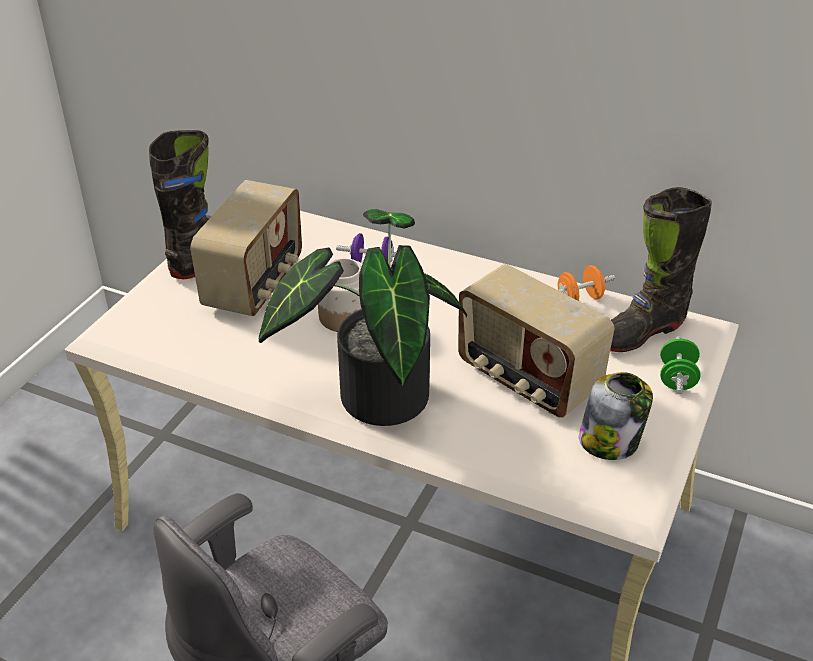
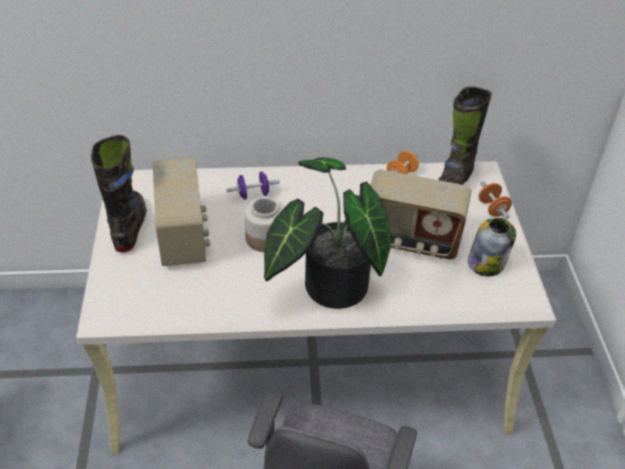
camera: 30 degrees left, 5 degrees up
green dumbbell [660,336,701,394] -> orange dumbbell [479,182,512,219]

